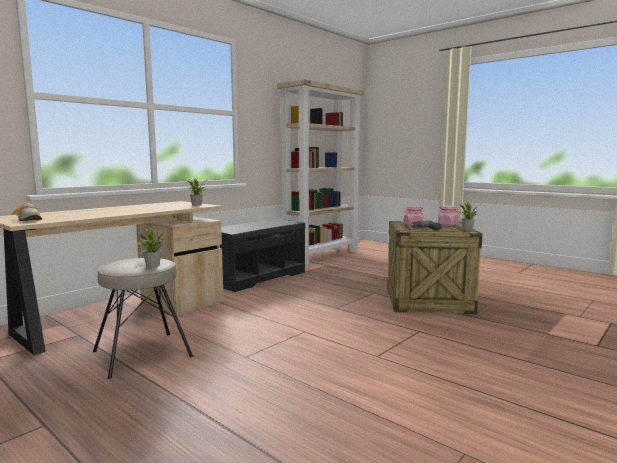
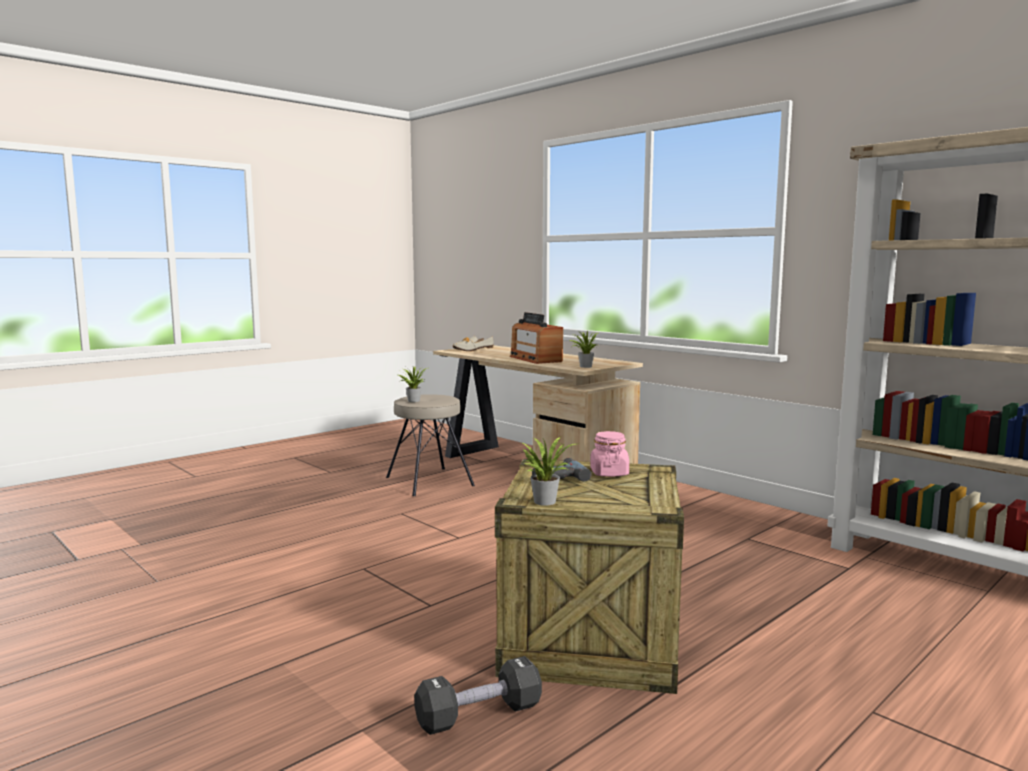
camera: 95 degrees right, 0 degrees up
grey bench [220,219,306,292] -> none
pink jar [438,205,460,226] -> none
none -> black dumbbell [414,656,542,735]
none -> radio [510,312,563,364]

